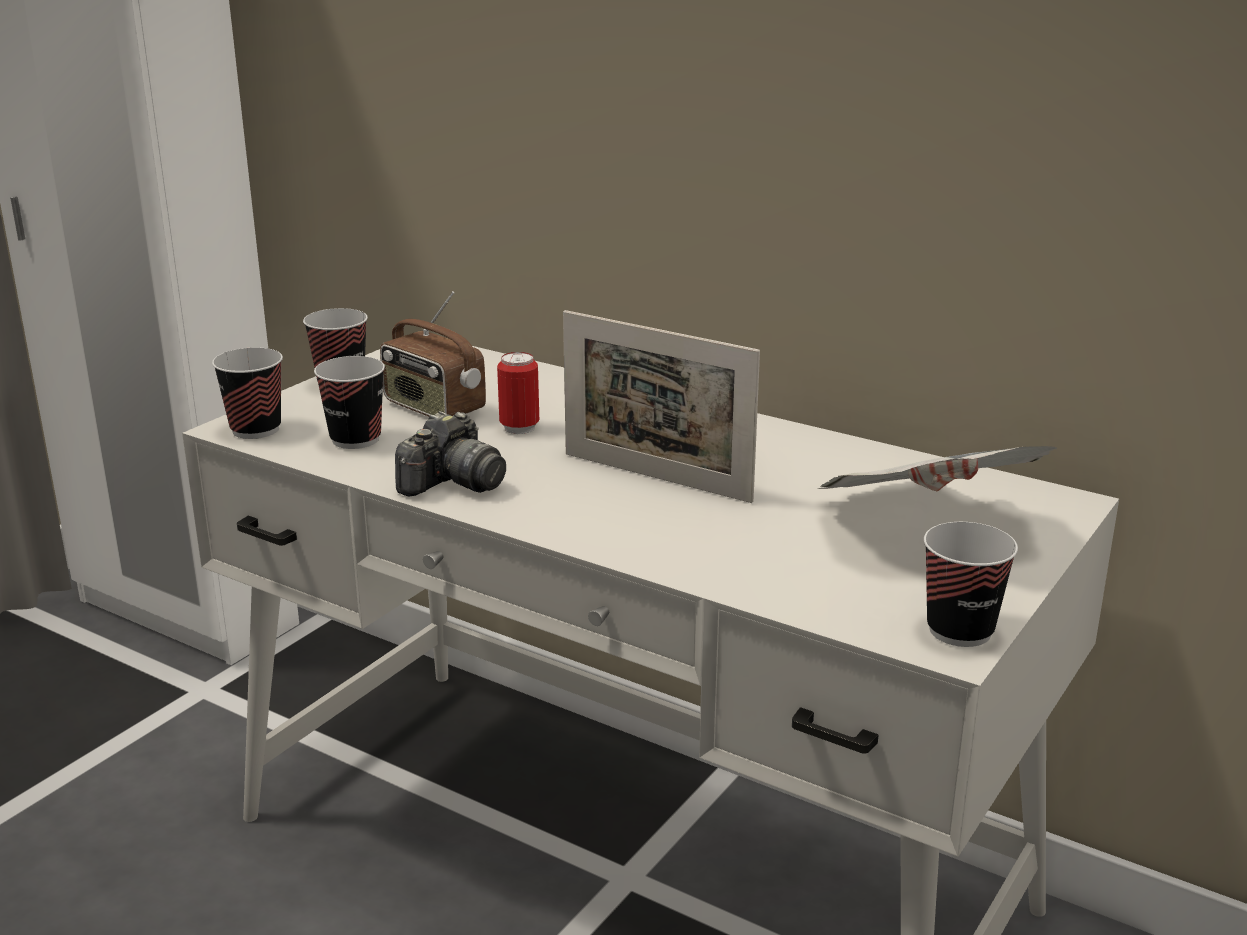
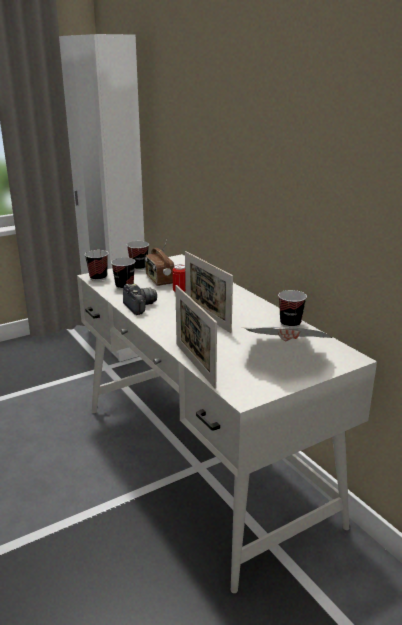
camera: 25 degrees right, 0 degrees up
camera [395,411,506,497] -> camera turned 90 degrees counterclockwise [123,284,157,315]
cup [924,522,1018,647] -> cup moved to [278,290,307,328]
none -> picture frame [175,285,217,389]

